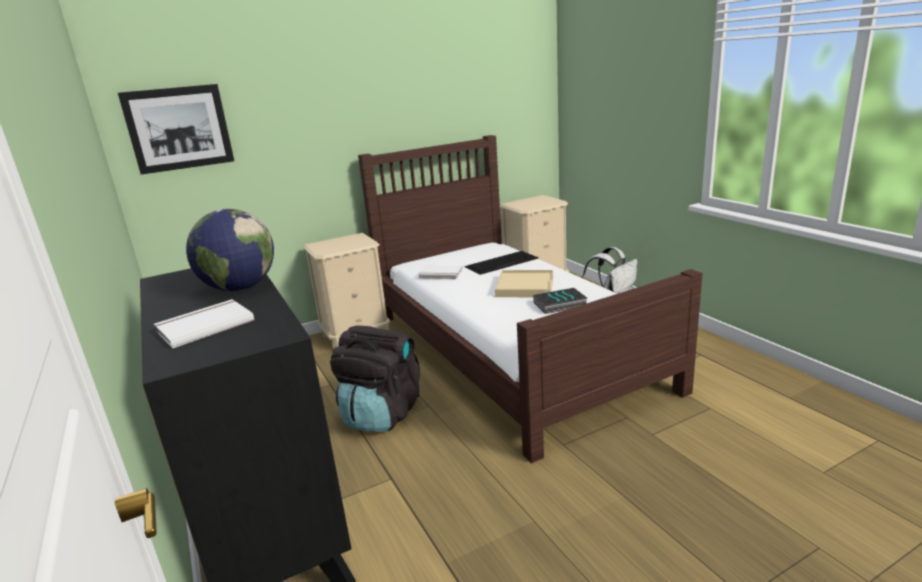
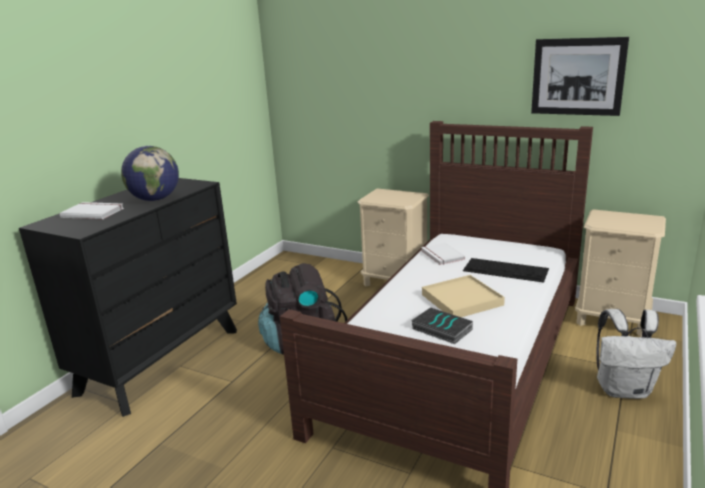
camera: 55 degrees right, 0 degrees up
picture [118,84,234,174] -> picture moved to [531,37,629,116]

